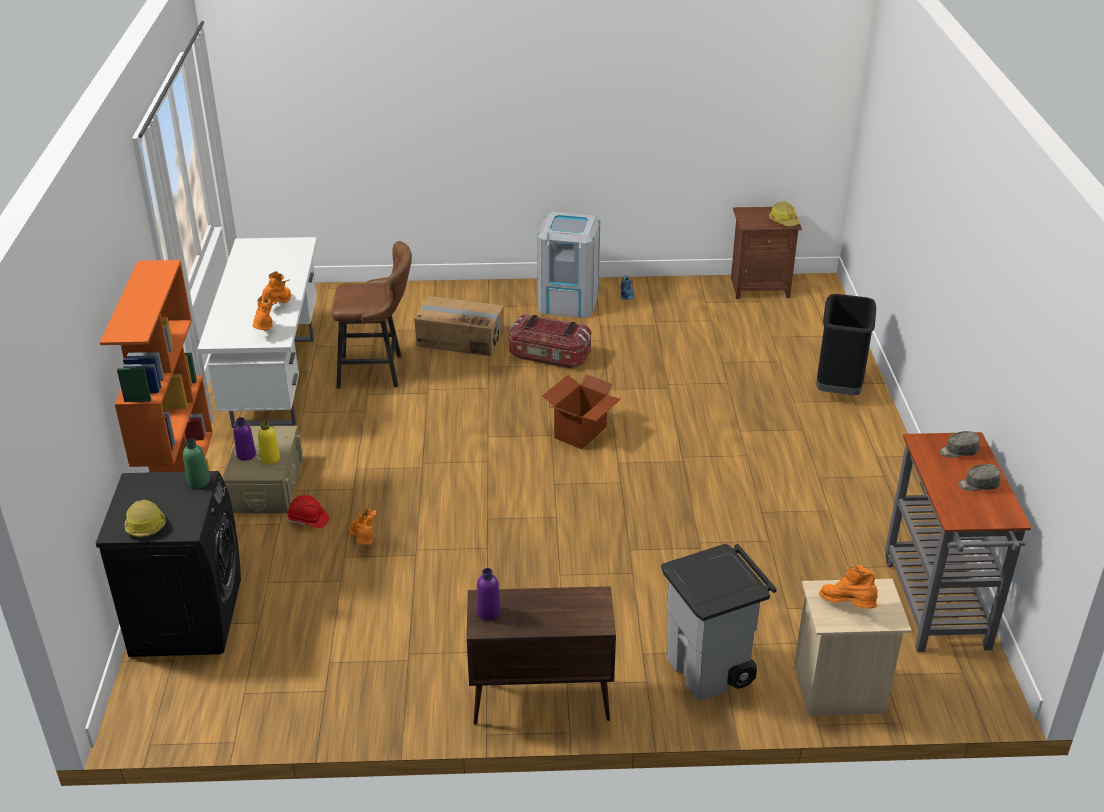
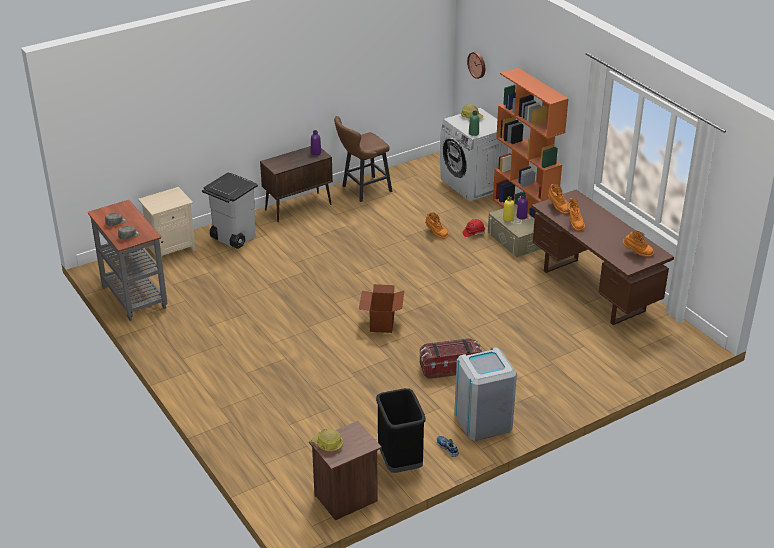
camera: 150 degrees right, 0 degrees up
black washing machine [96,471,241,657] -> white washing machine [440,108,508,201]
white desk [197,237,317,428] -> brown desk [532,189,674,325]
brown stool [332,241,412,389] -> brown stool moved to [334,116,392,202]
cardboard box [414,296,504,356] -> none
black trash can [816,294,876,395] -> black trash can moved to [376,388,426,473]
orange boot [819,565,877,609] -> orange boot moved to [623,230,654,257]
none -> wall clock [467,52,485,79]

